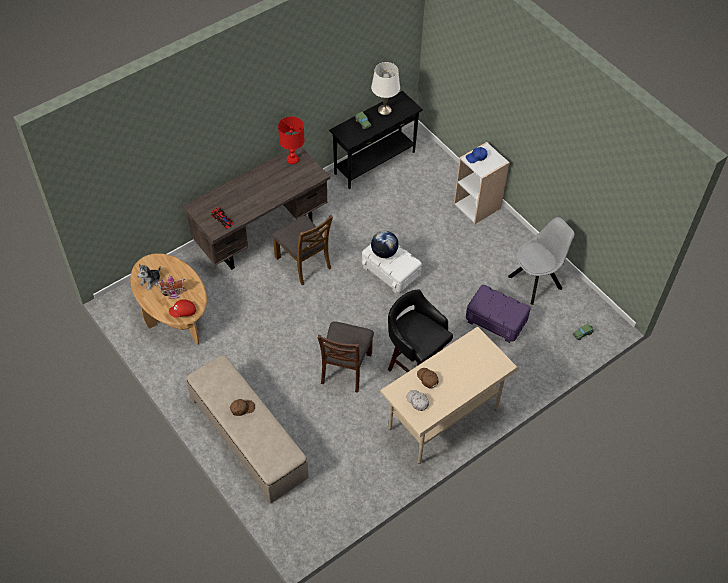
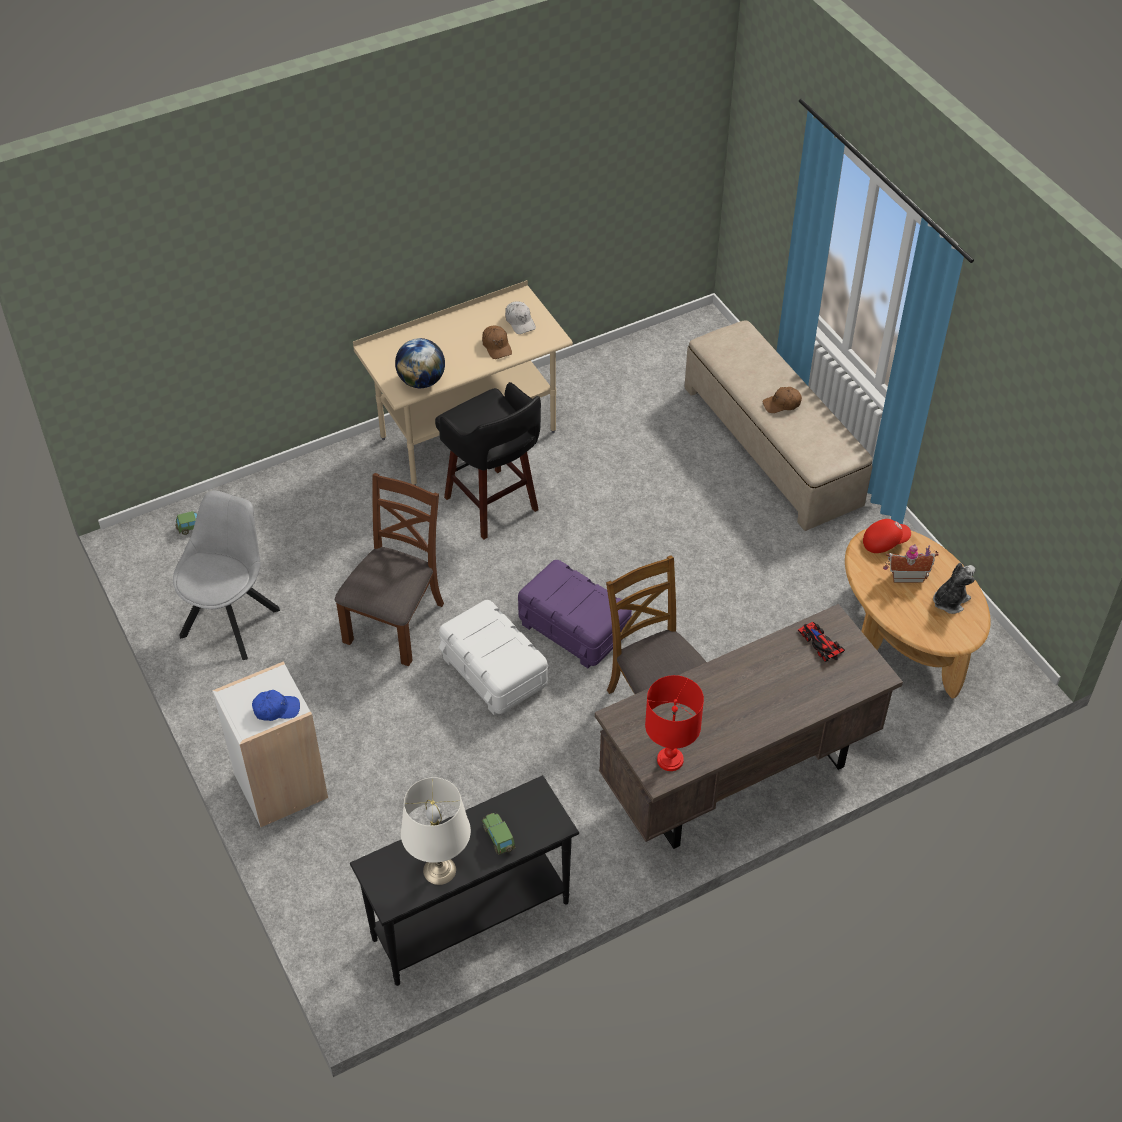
camera: 170 degrees left, 5 degrees down
brown chair [318,321,374,393] -> brown chair moved to [335,473,444,666]
globe [371,231,399,258] -> globe moved to [395,338,445,388]
purple storage box [466,285,530,343] -> purple storage box moved to [518,560,632,668]
grey chair [508,217,575,305] -> grey chair turned 135 degrees clockwise [173,490,280,660]

